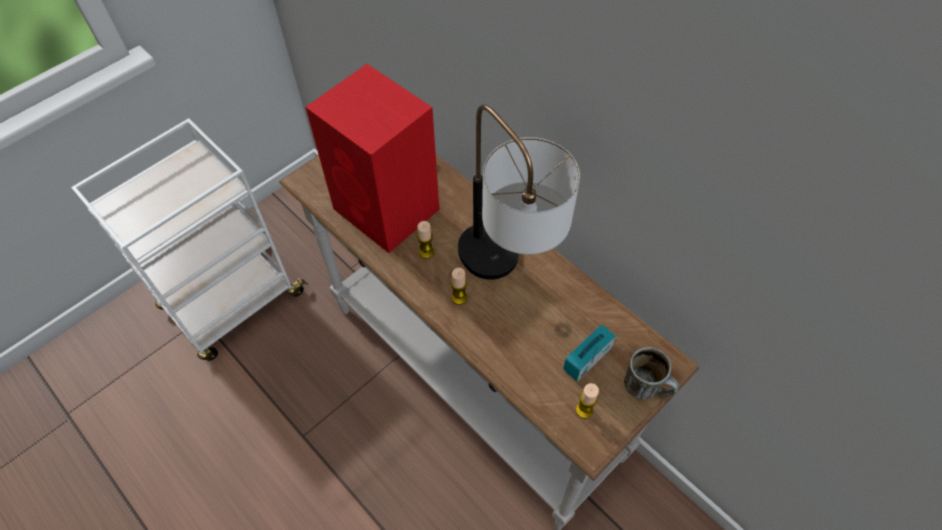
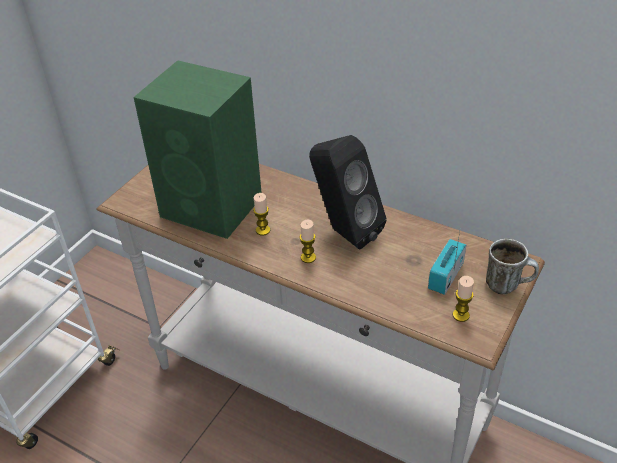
camera: 15 degrees left, 15 degrees down
red speaker [305,64,439,253] -> green speaker [133,60,262,239]
table lamp [458,105,580,280] -> black speaker [309,135,386,250]

